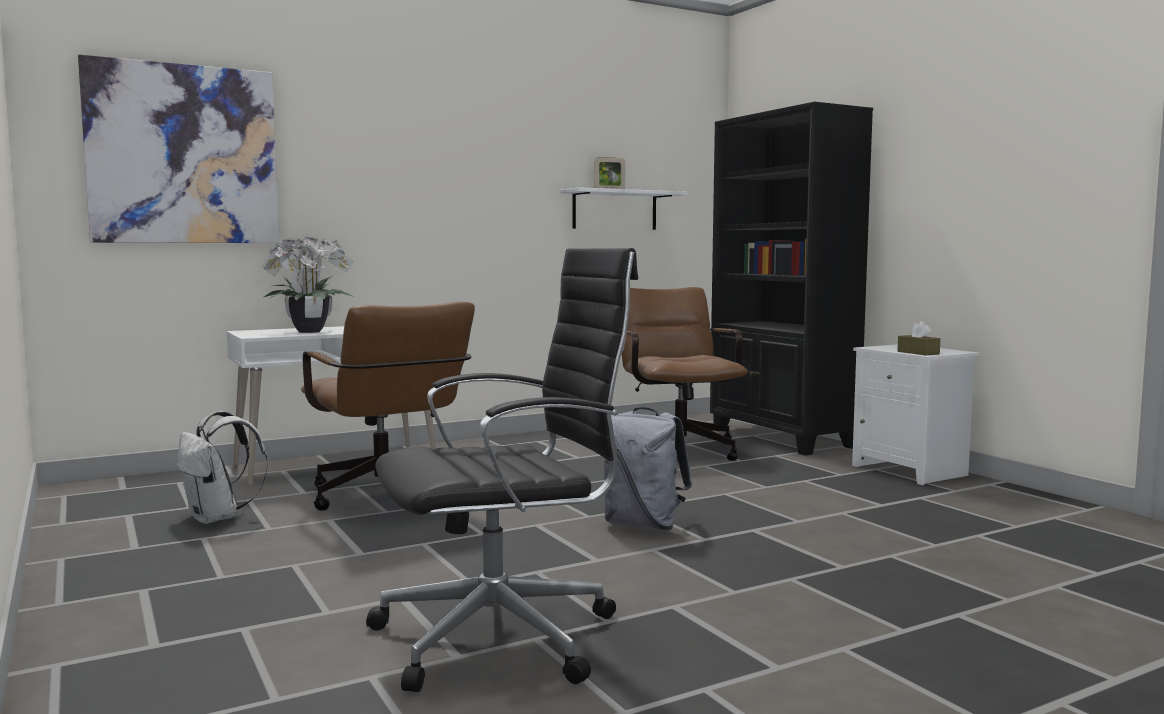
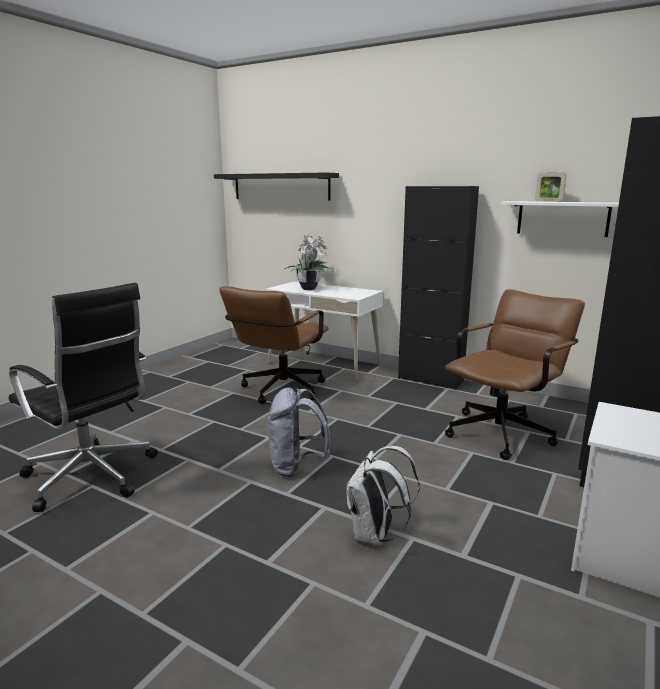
camera: 60 degrees right, 10 degrees up
picture [78,54,279,243] -> black shelf [214,173,339,201]
white backpack [177,411,268,524] -> white backpack moved to [347,446,420,546]
brown tissue box [897,321,940,356] -> none
none -> black cabinet [398,186,479,390]

